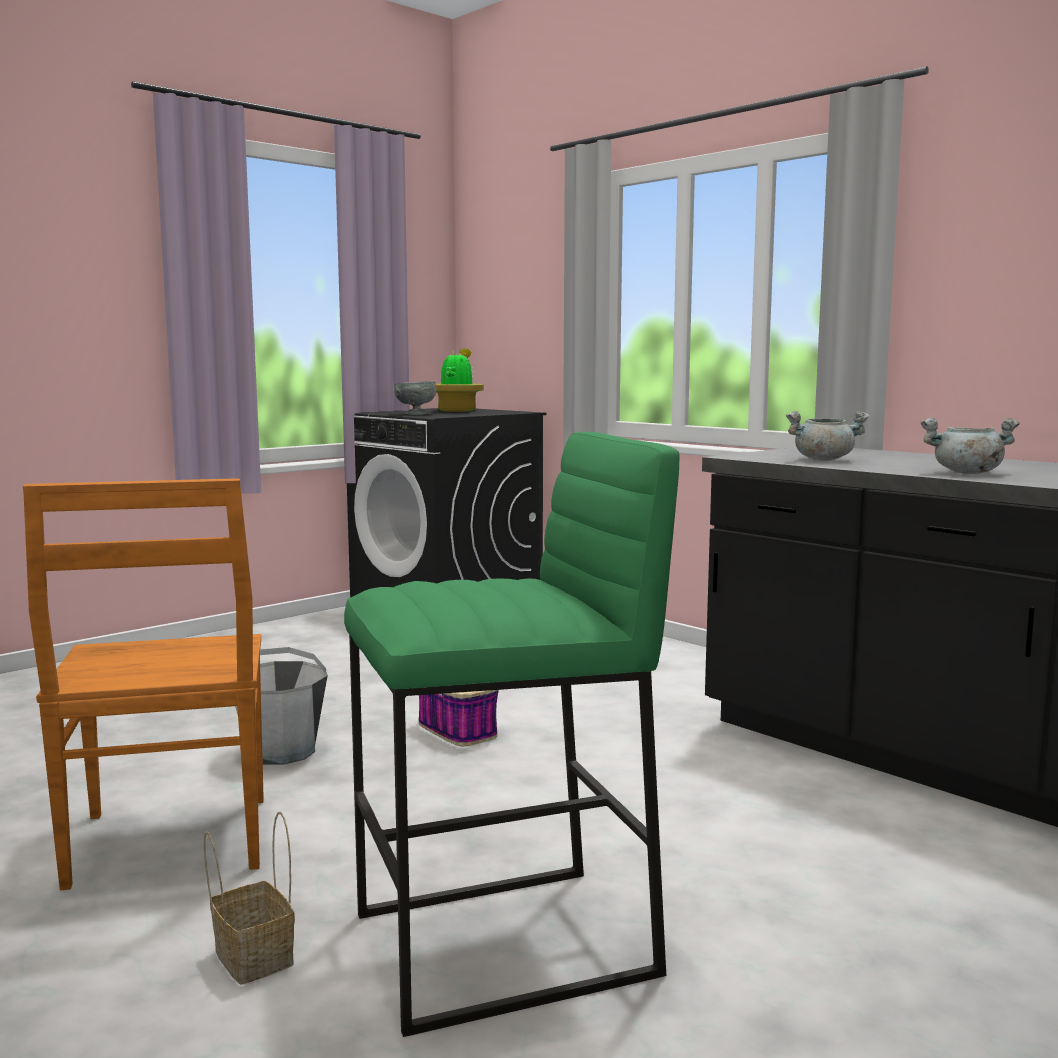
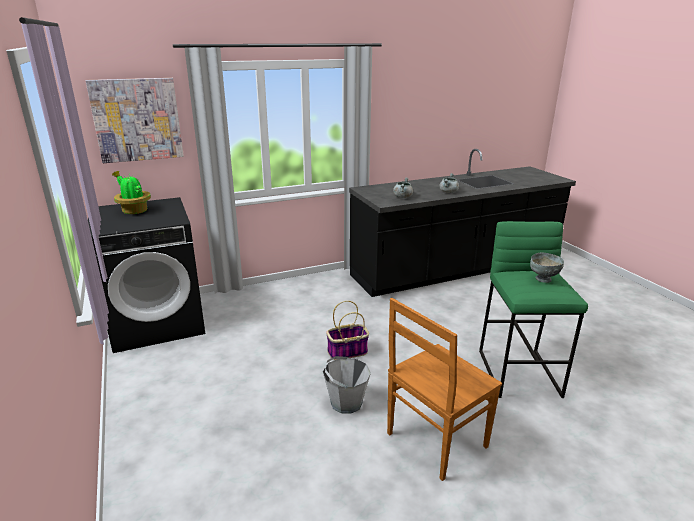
camera: 70 degrees left, 15 degrees up
brown chair [23,478,264,890] -> brown chair turned 135 degrees clockwise [387,298,502,481]
basket [204,812,295,985] -> none
grey bowl [394,381,436,415] -> grey bowl moved to [530,253,564,283]
none -> picture [86,78,184,163]

